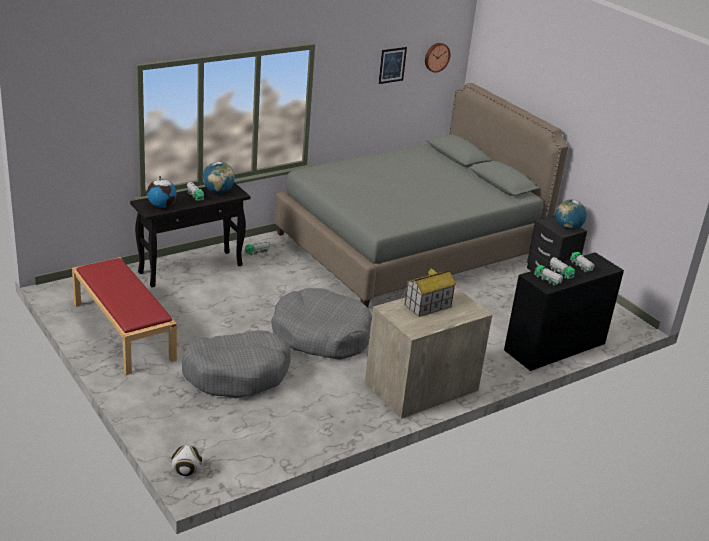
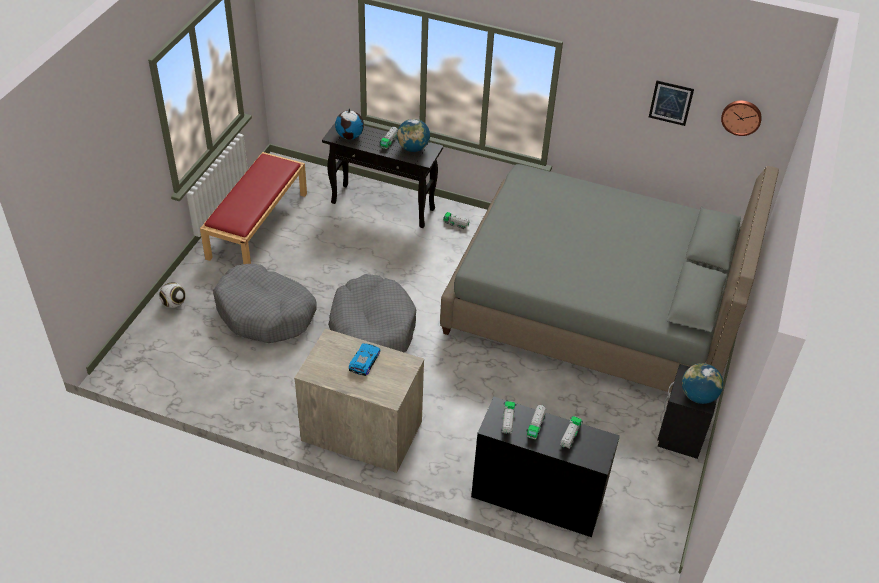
camera: 55 degrees right, 15 degrees up
football [171,445,202,476] -> football moved to [159,282,186,308]
toy house [404,267,456,317] -> toy car [349,343,381,376]

